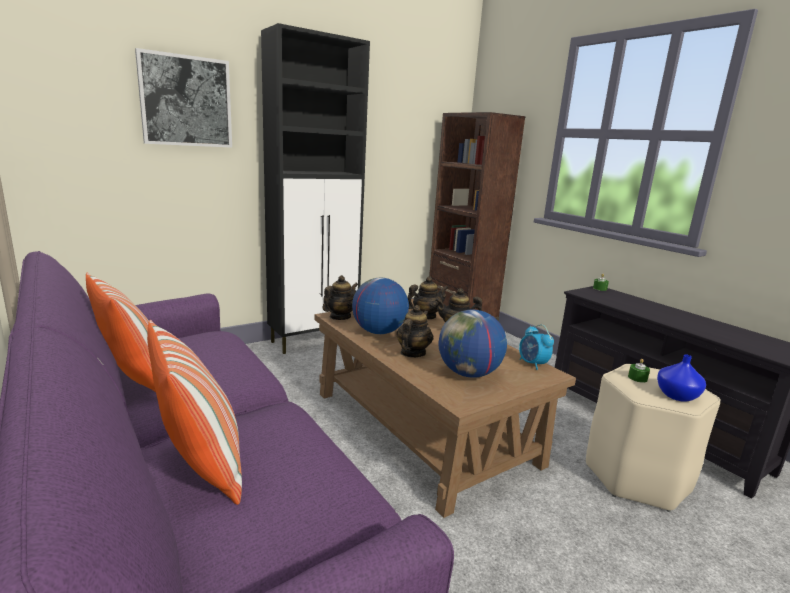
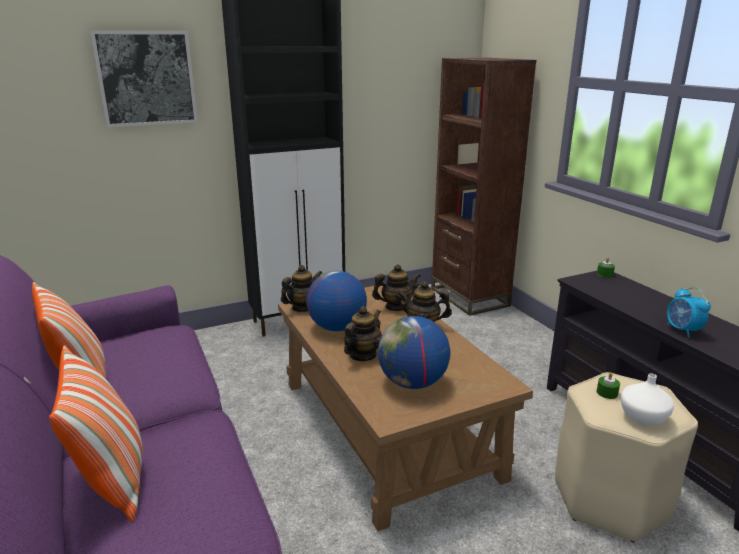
camera: 10 degrees right, 5 degrees up
alarm clock [519,324,554,370] -> alarm clock moved to [667,287,711,337]
blue vase [657,354,706,402] -> white vase [621,373,674,426]

